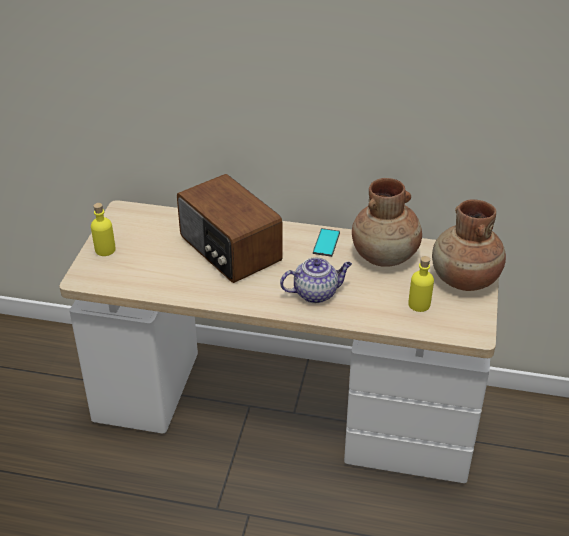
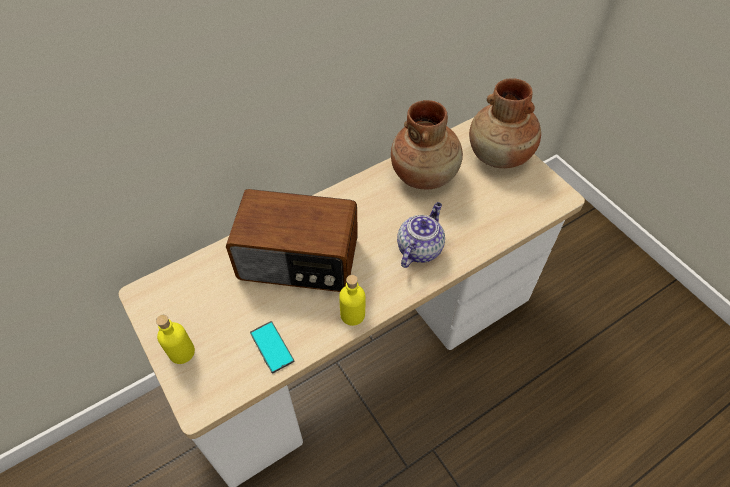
camera: 45 degrees left, 15 degrees up
phone [313,228,340,257] -> phone moved to [250,321,294,373]
yellow bottle [408,256,434,312] -> yellow bottle moved to [339,275,365,326]

